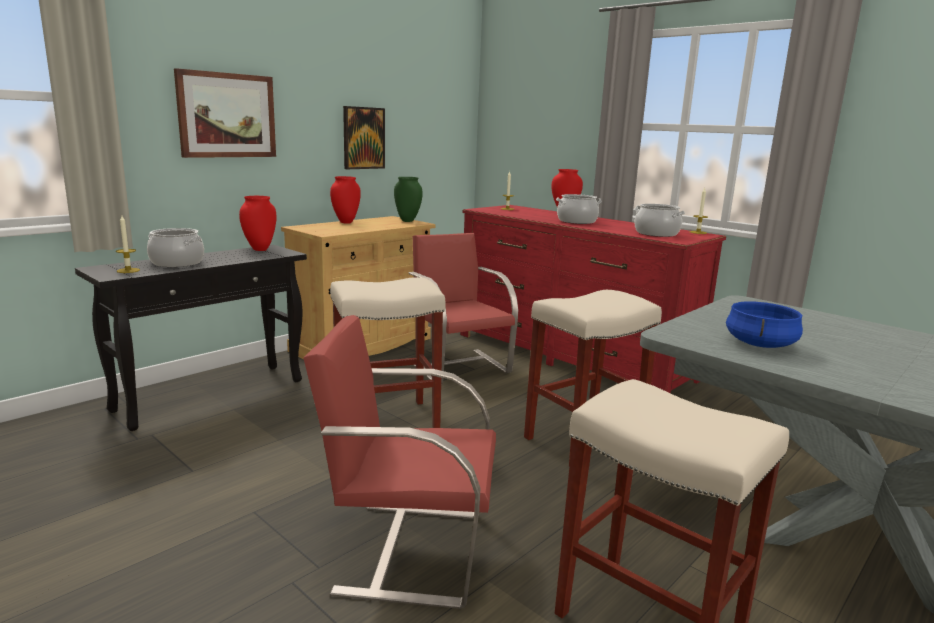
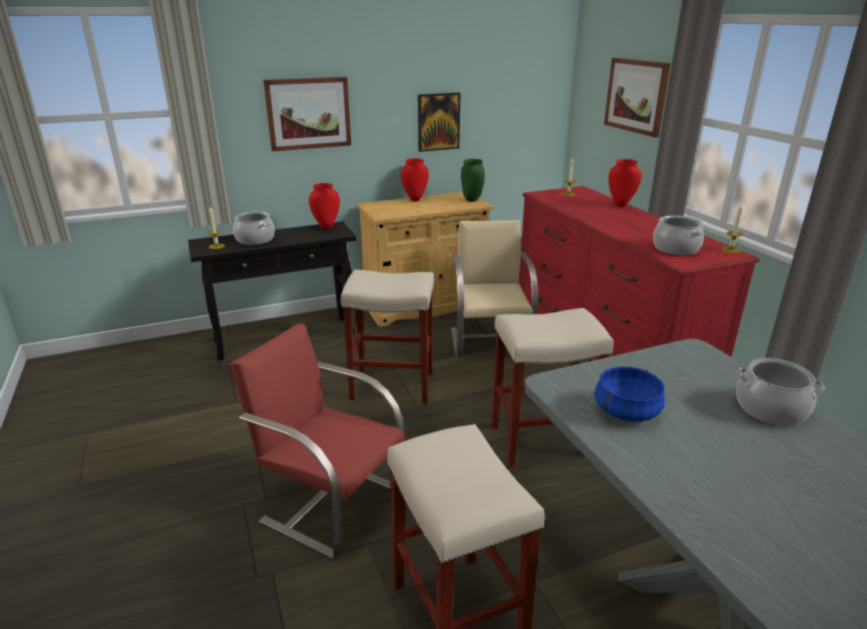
camera: 25 degrees right, 10 degrees up
red chair [408,233,518,384] -> beige chair [451,220,538,358]
cooking pot [556,194,602,224] -> cooking pot moved to [736,358,825,426]
none -> picture [604,58,671,137]

